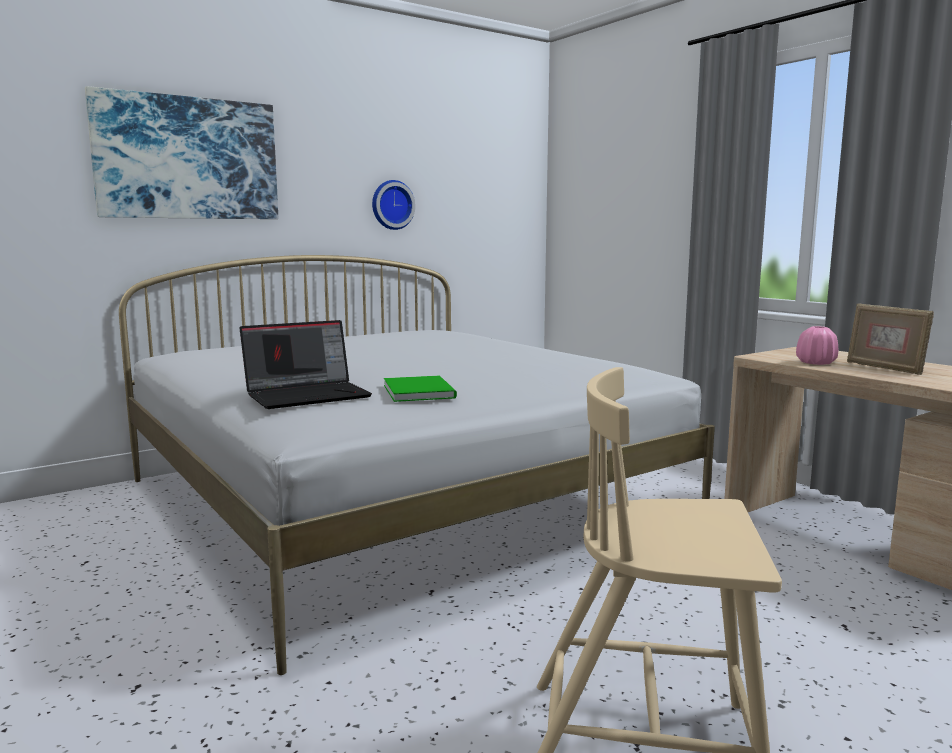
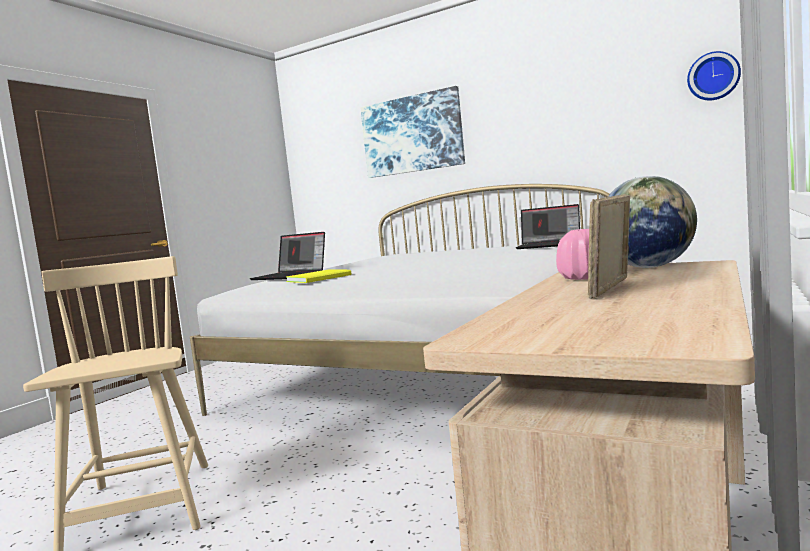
camera: 65 degrees right, 5 degrees down
wall clock [372,180,415,230] -> wall clock moved to [687,51,741,100]
green book [384,376,457,402] -> yellow book [286,269,351,283]
none -> laptop [516,204,580,249]
none -> globe [608,176,697,268]

